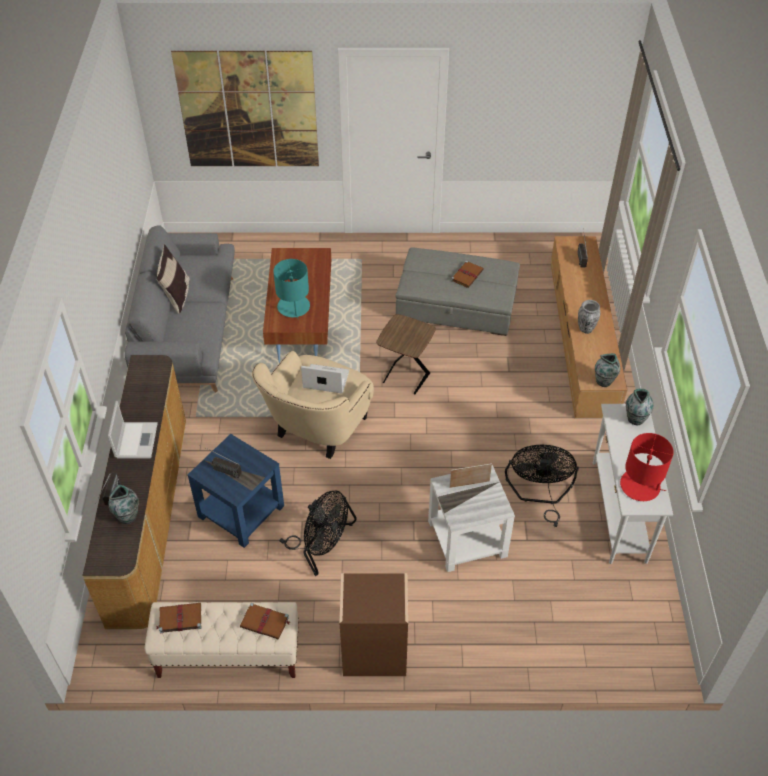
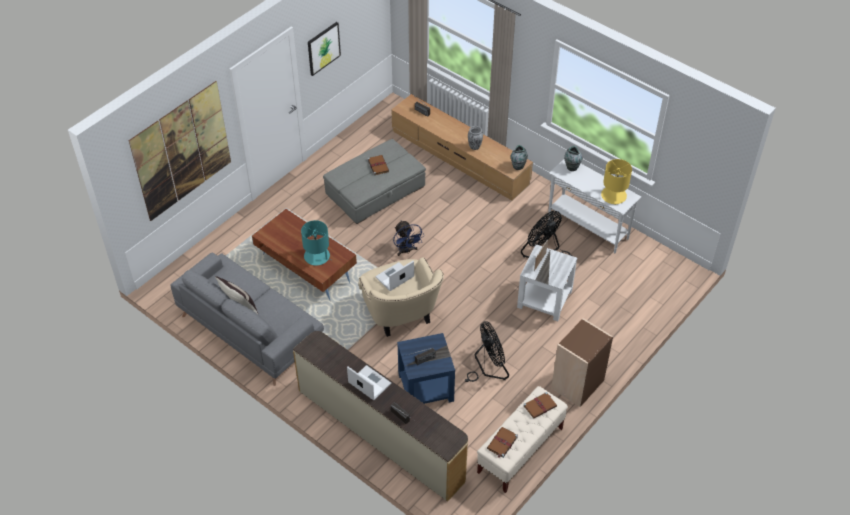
camera: 50 degrees left, 0 degrees up
vase [109,485,139,524] -> none
brown side table [376,314,436,395] -> blue fan [393,220,423,256]
red table lamp [620,433,674,501] -> yellow table lamp [601,159,632,205]
none -> picture [308,22,341,76]

